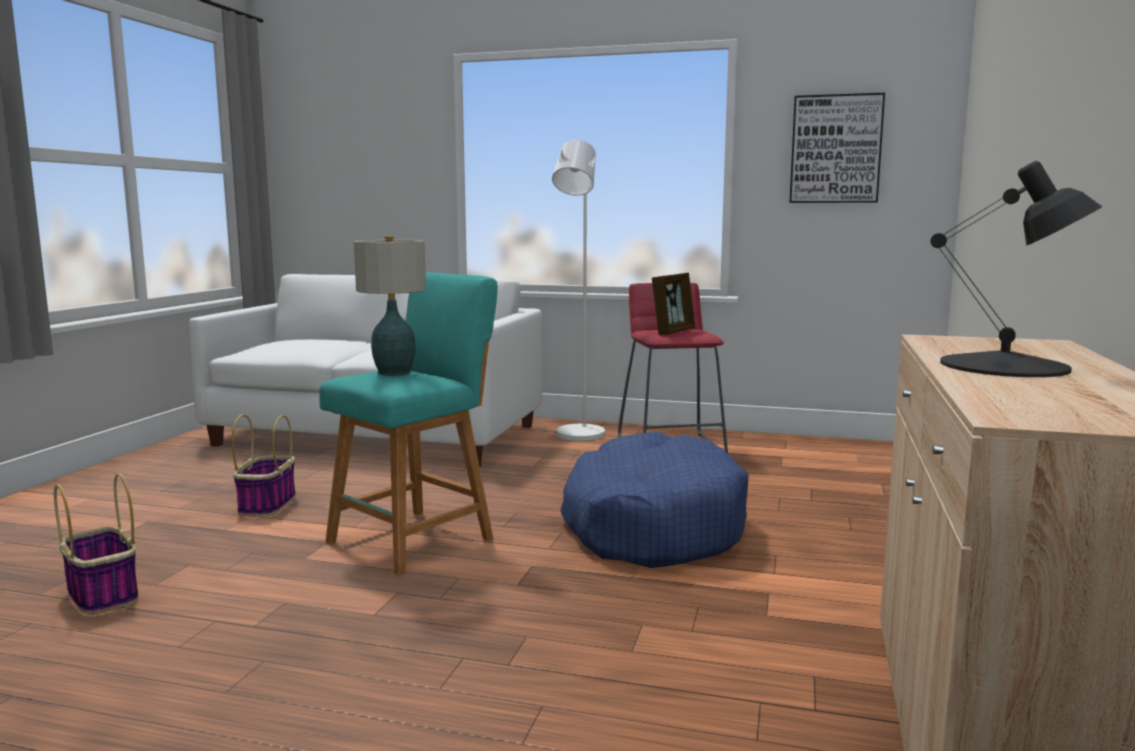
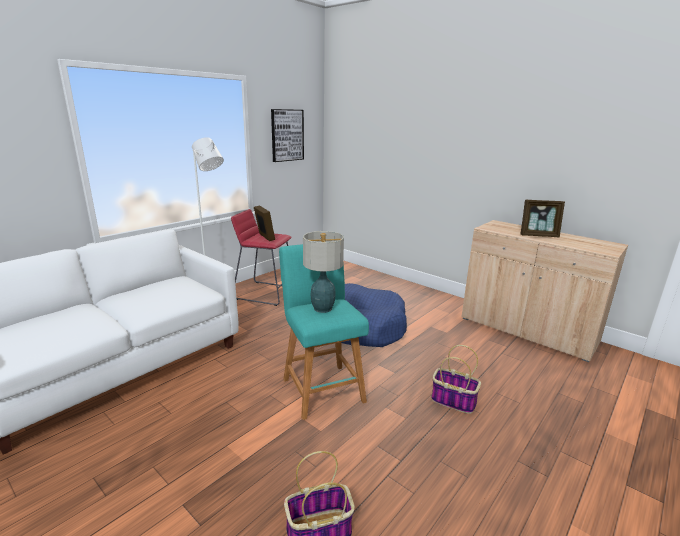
camera: 65 degrees left, 10 degrees up
basket [232,414,296,517] -> basket moved to [431,345,481,414]
black table lamp [930,161,1102,377] -> picture frame [521,199,565,237]

